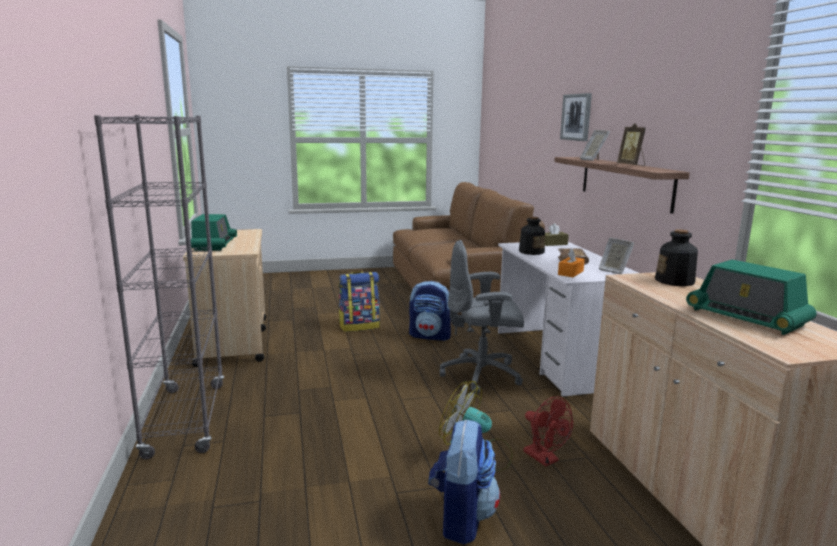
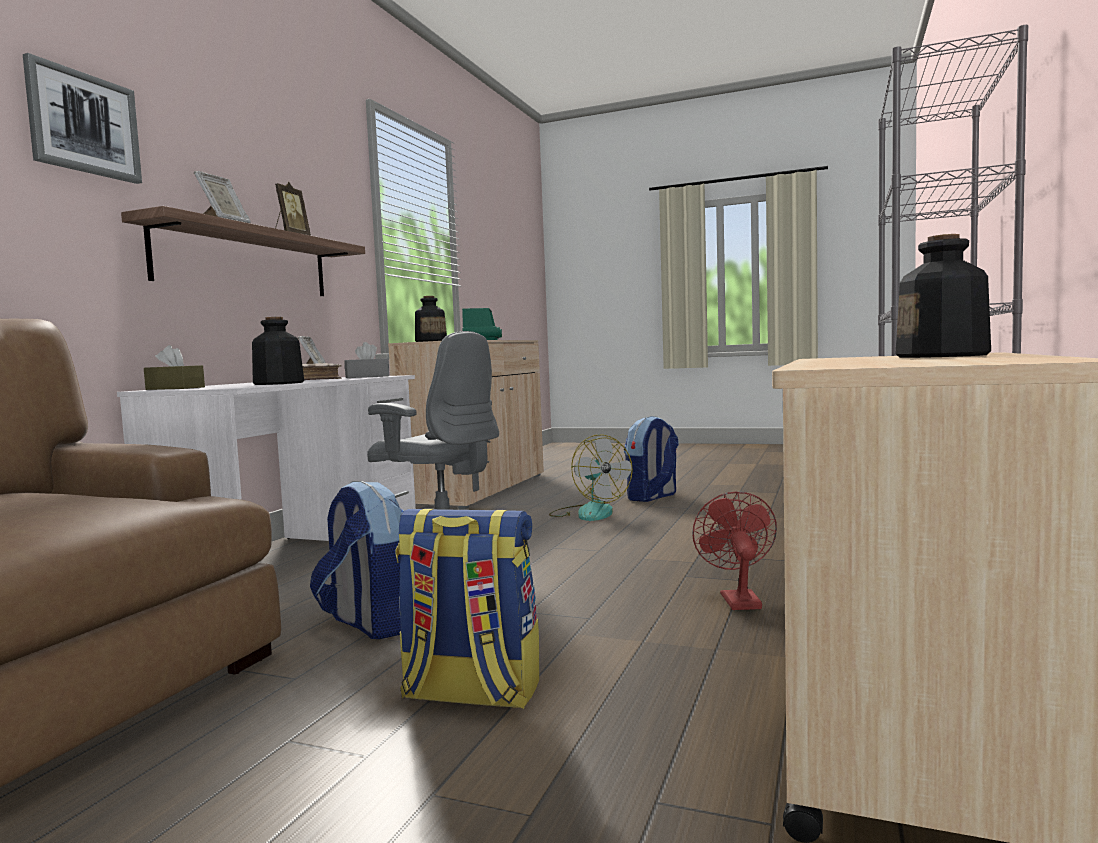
camera: 145 degrees left, 10 degrees down
radio [191,214,237,251] -> bottle [895,234,991,358]
red fan [523,396,573,466] -> red fan moved to [692,492,777,610]
orange tissue box [558,248,585,277] -> grey tissue box [344,342,389,378]

